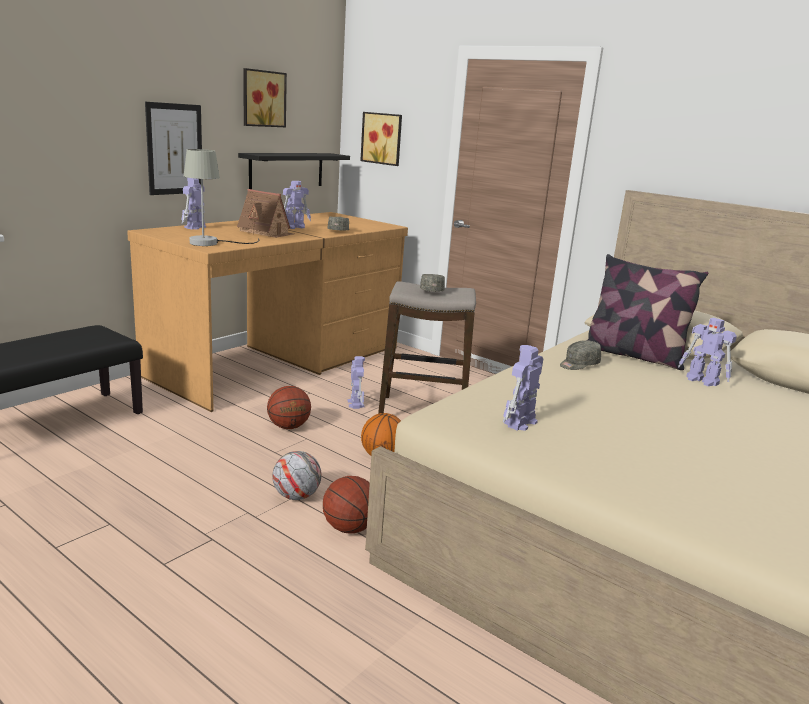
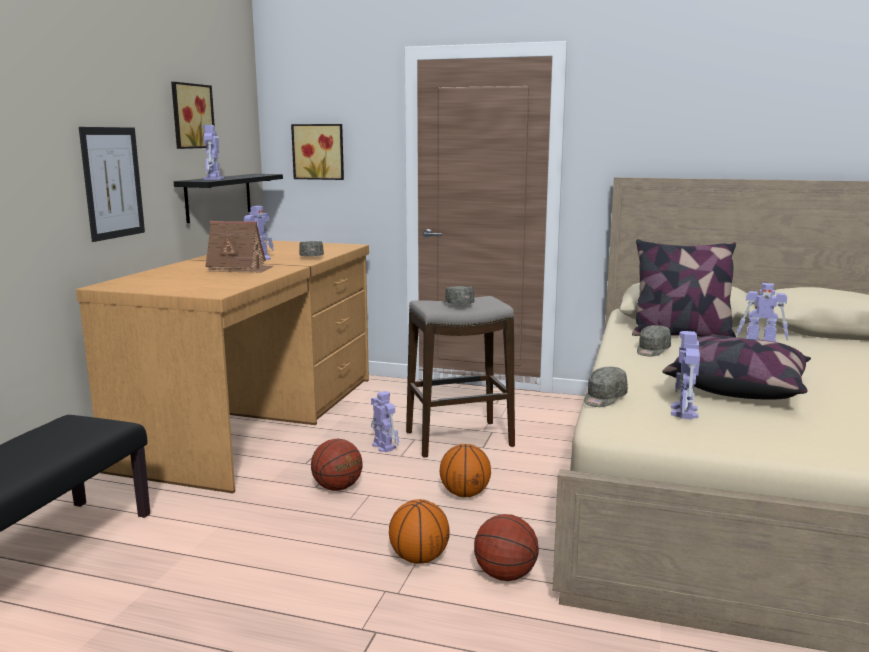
camera: 20 degrees left, 5 degrees down
toy robot [182,178,206,230] -> toy robot moved to [203,125,224,180]
grey table lamp [184,149,260,246] -> none
football [272,451,322,500] -> basketball [389,499,450,564]
none -> grey cap [584,367,628,407]
none -> pillow [662,335,811,400]

